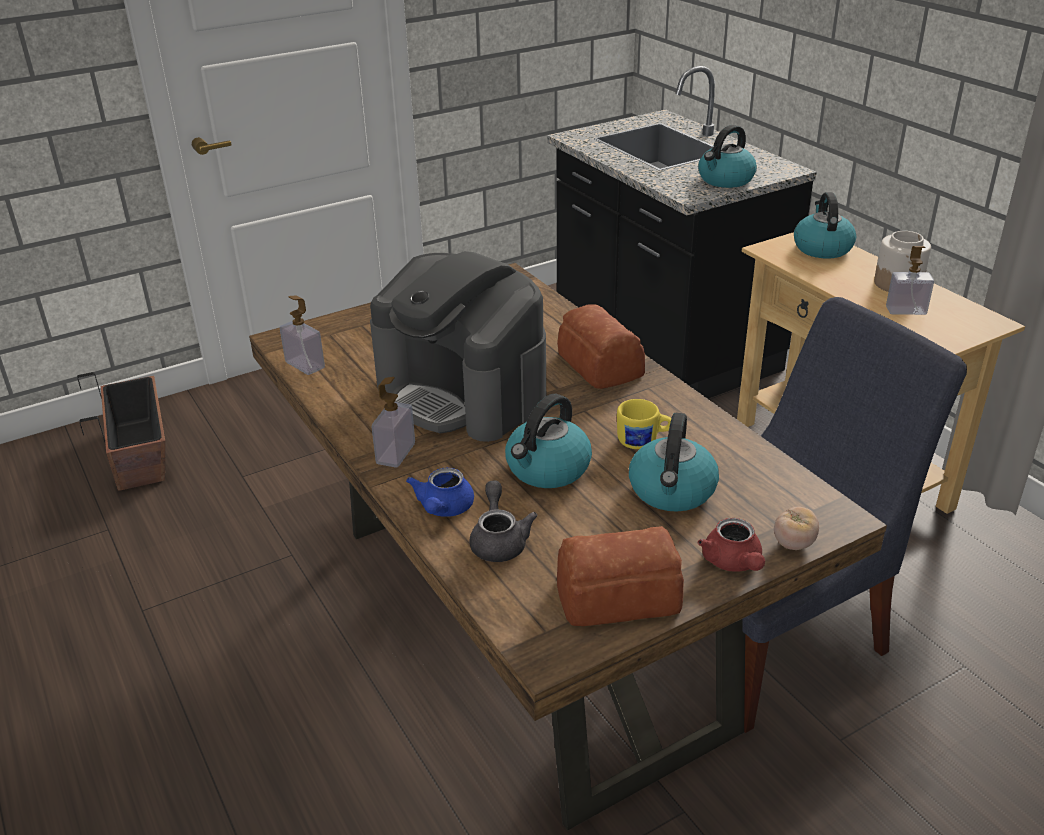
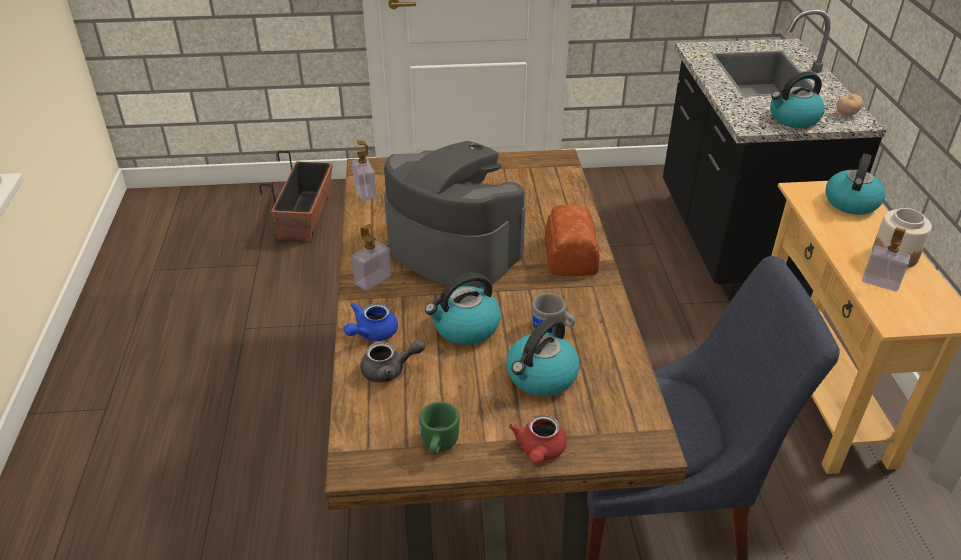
camera: 25 degrees right, 5 degrees up
coffee machine [370,251,546,442] -> coffee machine turned 150 degrees clockwise [384,141,526,288]
grey teapot [469,480,537,562] -> grey teapot turned 60 degrees clockwise [360,339,425,382]
bread [557,526,684,626] -> green mug [419,402,459,455]
yellow mug [617,399,671,449] -> grey mug [531,293,576,334]
tomato [774,507,819,550] -> tomato moved to [837,94,863,116]

